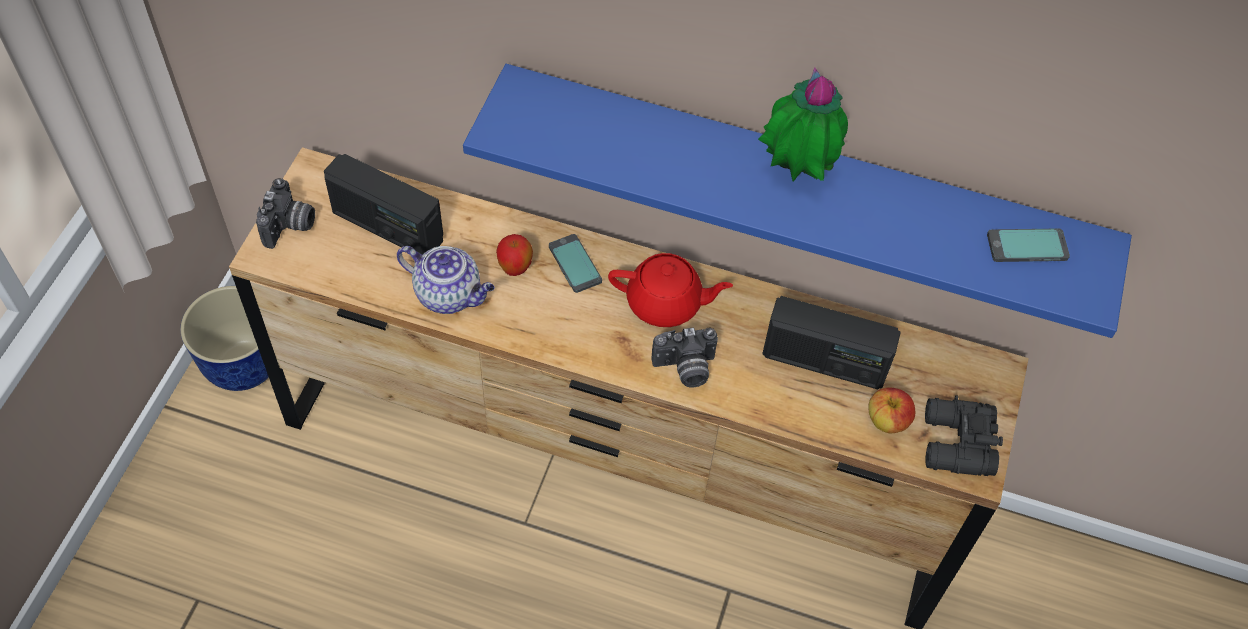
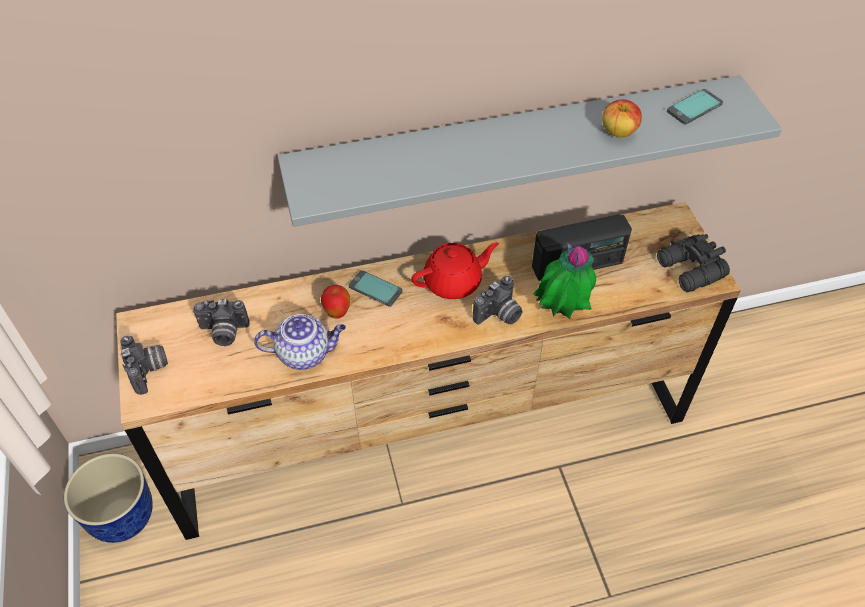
camera: 30 degrees left, 5 degrees down
radio [324,154,443,255] -> camera [193,299,249,346]
blue shelf [463,64,1132,338] -> grey shelf [277,75,782,227]
potted plant [758,67,848,181] -> potted plant moved to [533,243,596,319]
apple [868,388,915,433] -> apple moved to [602,99,642,138]

